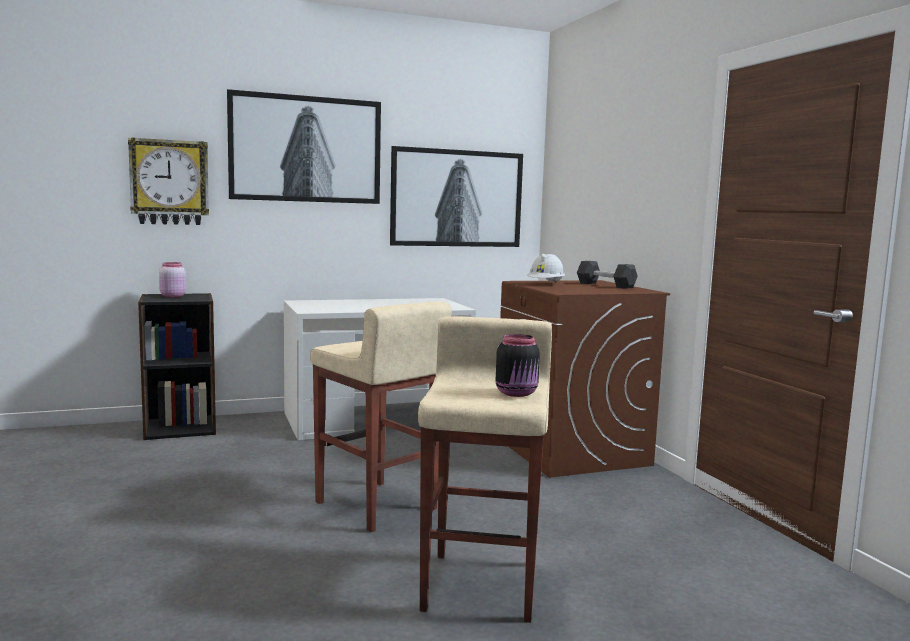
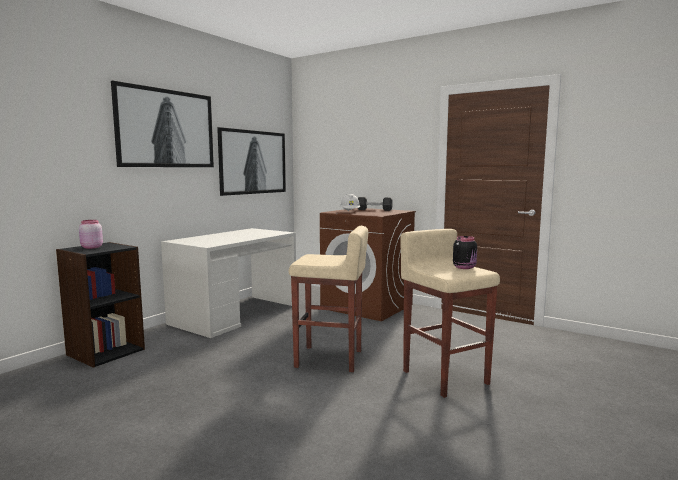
camera: 35 degrees left, 0 degrees up
wall clock [128,137,209,225] -> none

